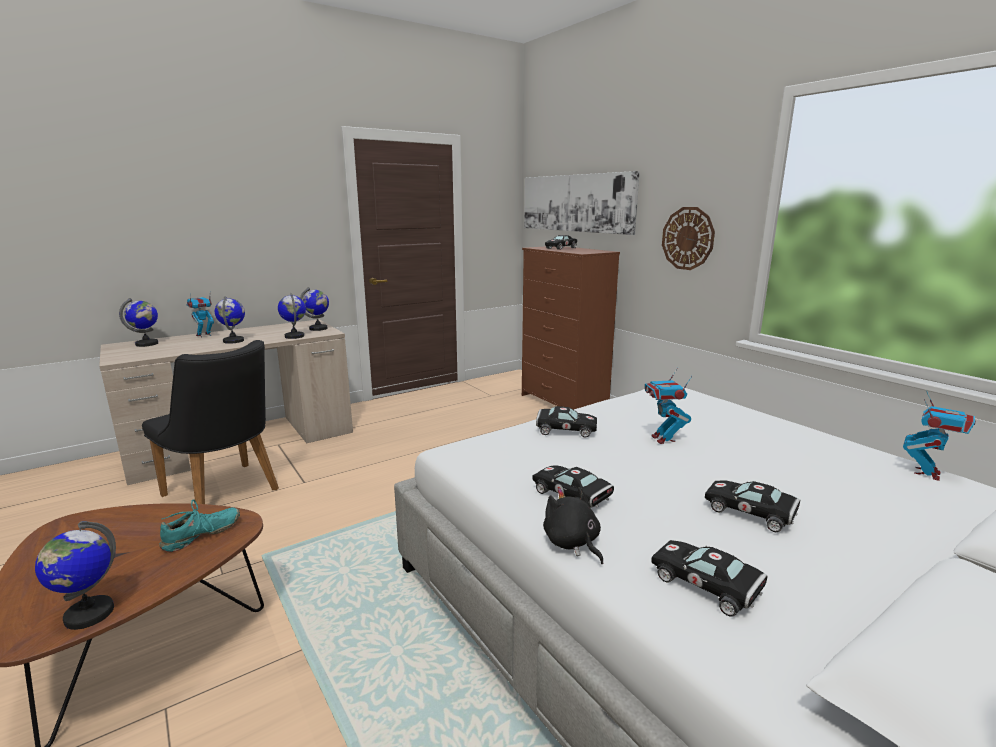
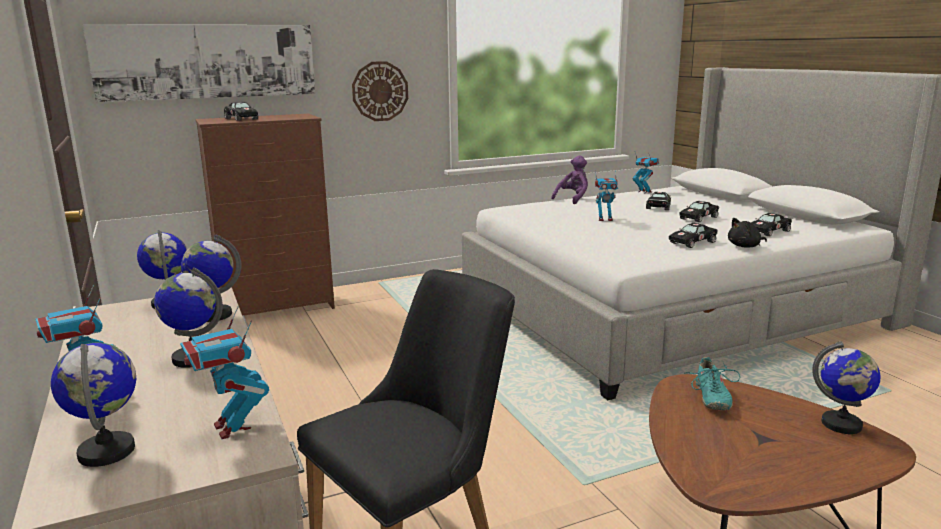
camera: 80 degrees left, 0 degrees up
turquoise shoe [159,500,240,552] -> turquoise shoe turned 135 degrees counterclockwise [687,357,740,410]
black toy car [536,406,597,438] -> black toy car moved to [646,192,671,210]
none -> toy robot [180,306,269,439]
none -> purple plush toy [551,156,588,204]

